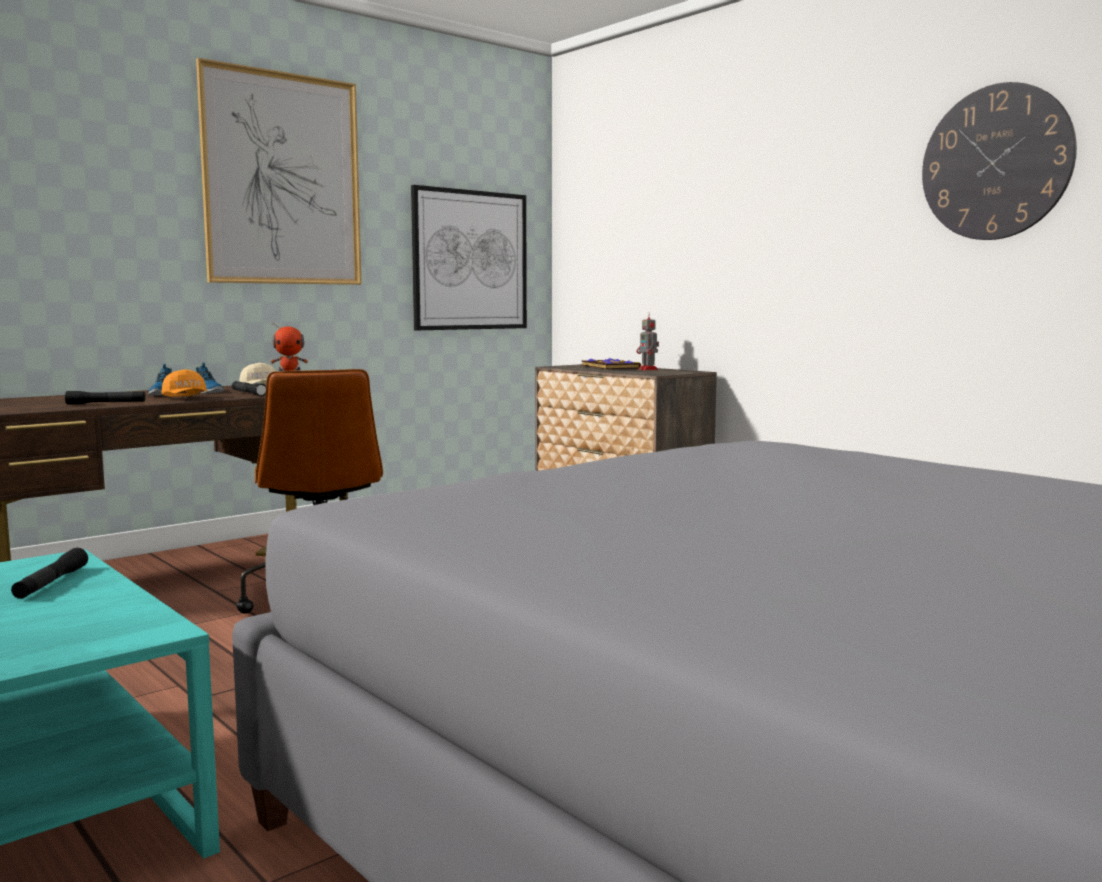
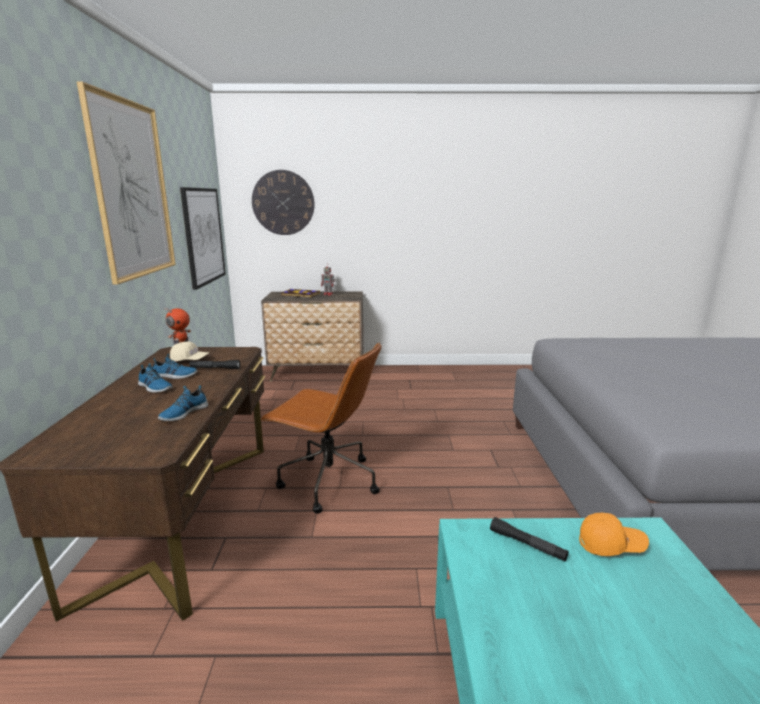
camera: 50 degrees left, 10 degrees up
black flashlight [65,391,145,405] -> shoe [158,385,208,421]
orange cap [162,369,208,397] -> orange cap moved to [579,513,649,556]
wall clock [922,82,1077,240] -> wall clock moved to [252,170,315,235]

